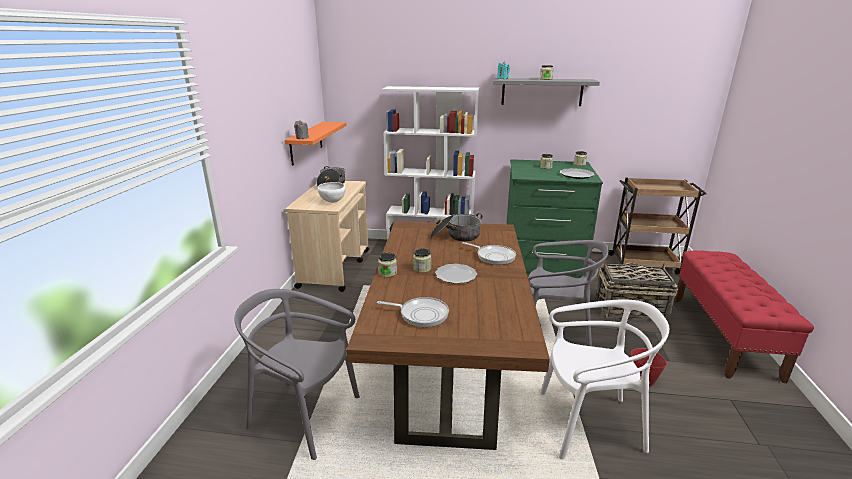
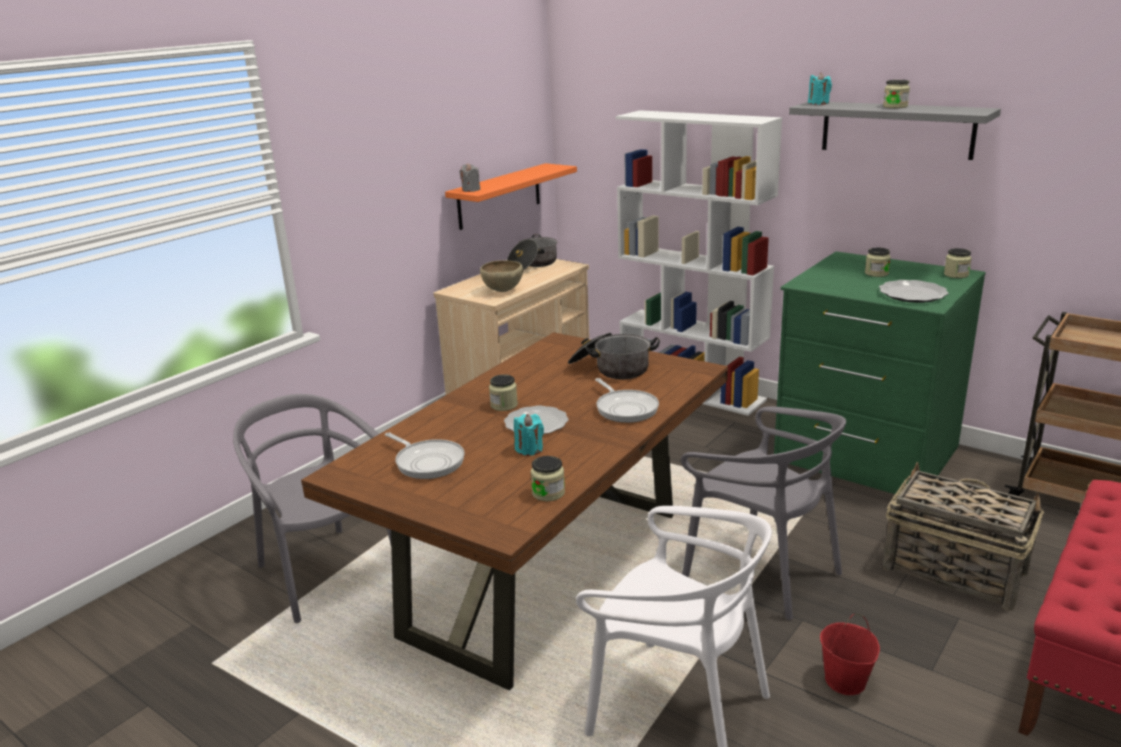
camera: 30 degrees right, 0 degrees up
white bowl [317,182,346,203] -> brown bowl [480,260,523,292]
jar [378,253,397,277] -> jar moved to [531,456,565,501]
none -> turquoise candle [514,414,544,456]

